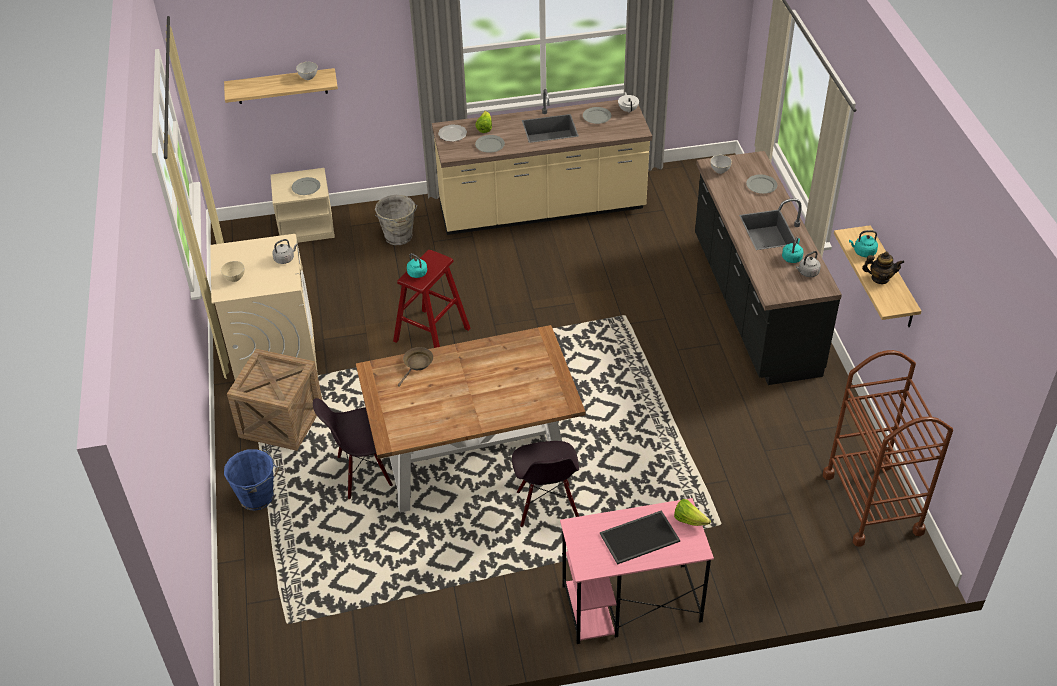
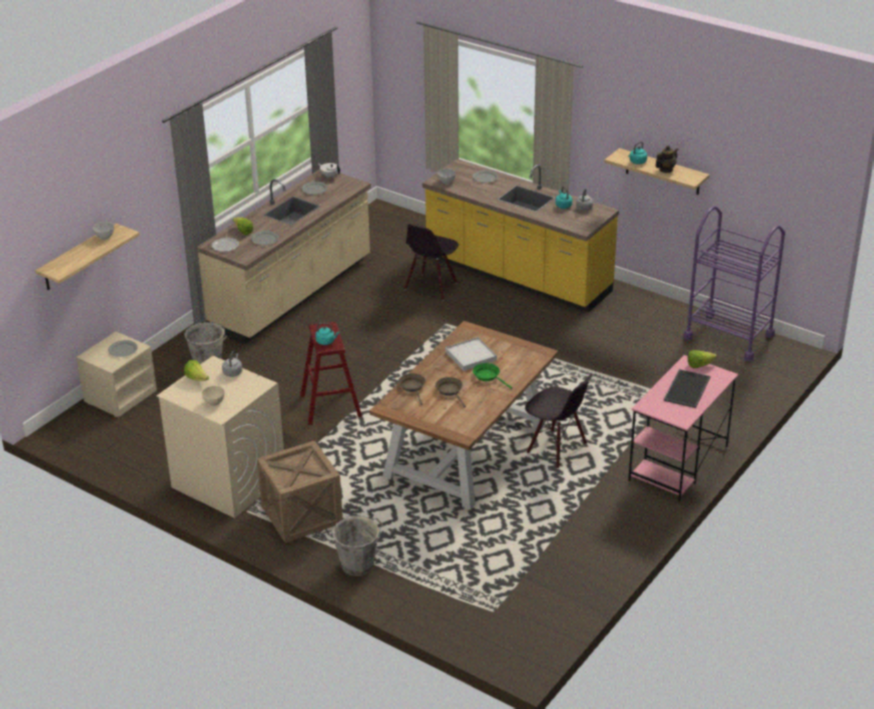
camera: 45 degrees left, 10 degrees down
blue bucket [224,449,279,511] -> grey bucket [333,515,383,576]
black chair [313,398,393,499] -> black chair moved to [404,224,459,300]
black counter [695,151,842,385] -> yellow counter [422,159,619,312]
brown cart [823,350,953,547] -> purple cart [683,206,785,361]
none -> lettuce [184,360,209,381]
none -> brown frying pan [435,377,466,408]
none -> white tray [445,337,497,371]
none -> green frying pan [473,363,512,389]

